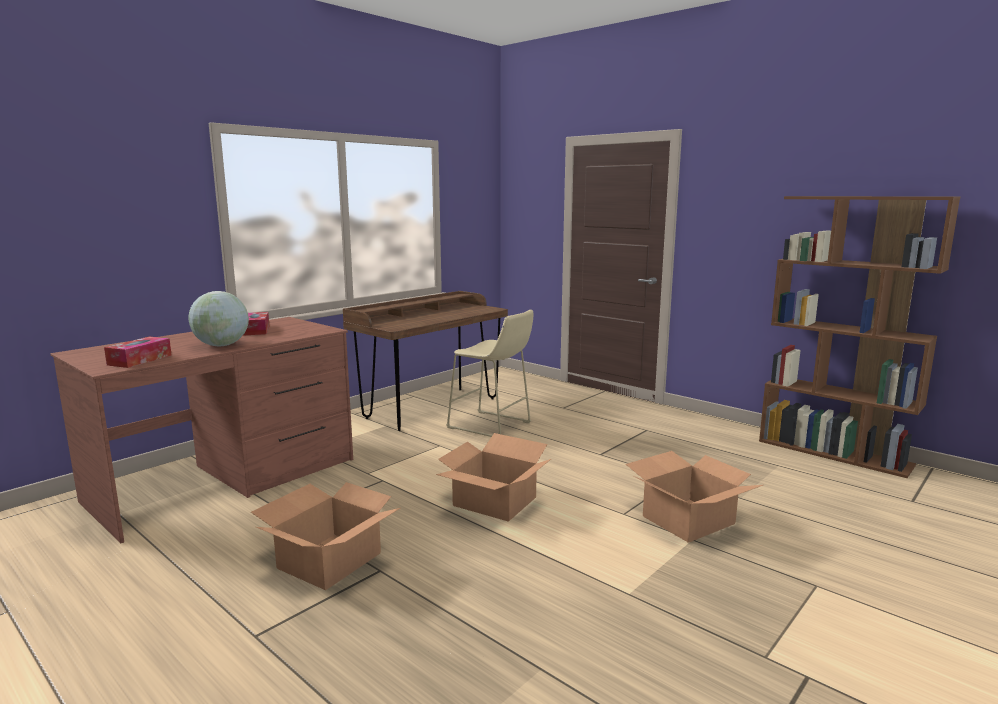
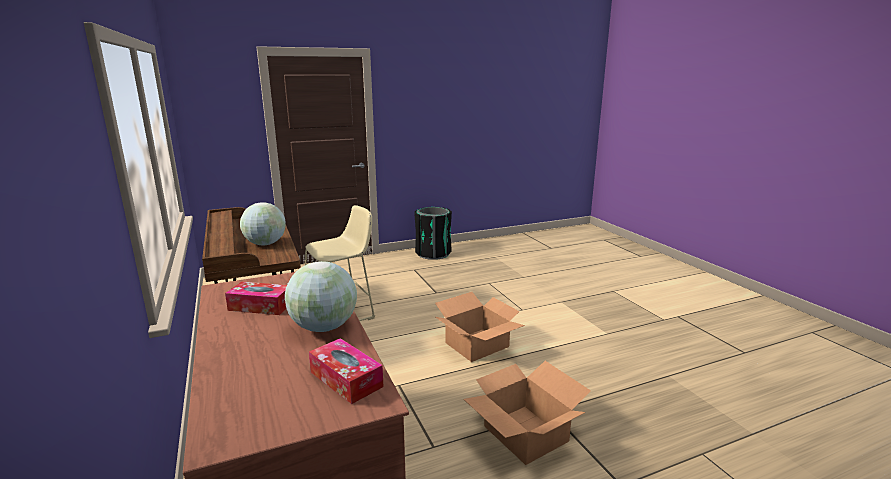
camera: 65 degrees left, 5 degrees up
cardboard box [626,451,763,543] -> none
brown bookcase [759,196,960,478] -> none
none -> globe [240,202,286,245]
none -> black trash can [414,207,452,260]

